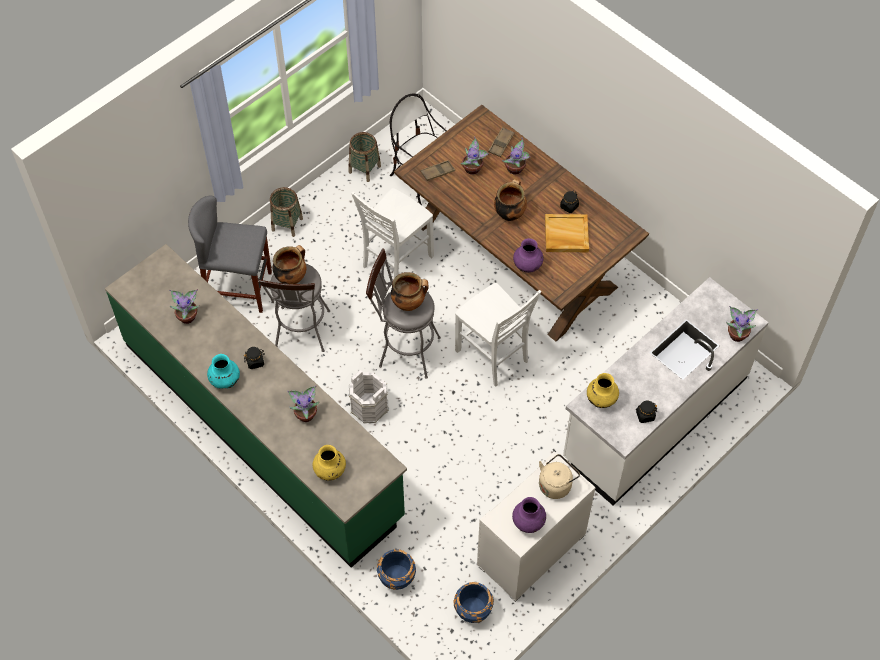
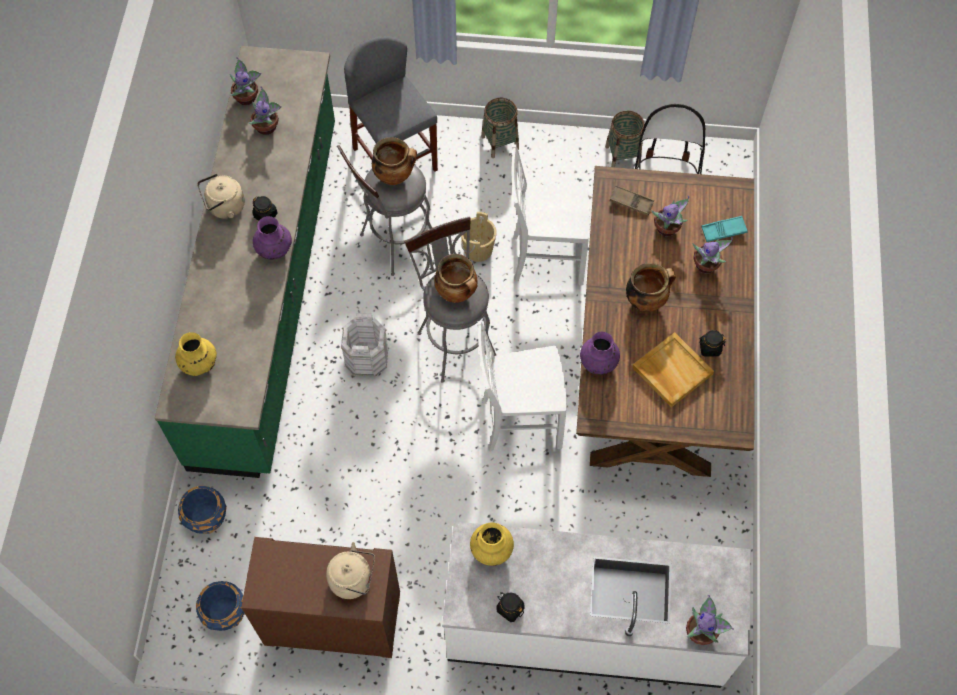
camera: 50 degrees right, 5 degrees up
turquoise vase [207,354,240,388] -> beige kettle [197,174,245,219]
potted plant [287,385,320,422] -> potted plant moved to [230,57,262,105]
white chair [455,283,541,387] -> white chair turned 75 degrees clockwise [477,321,567,451]
white dresser [477,452,596,602] -> brown dresser [241,537,400,658]
brown tray [488,127,515,157] -> turquoise tray [701,216,748,242]
purple vase [512,497,546,533] -> purple vase moved to [253,216,292,260]
none -> beige bucket [461,212,497,262]

